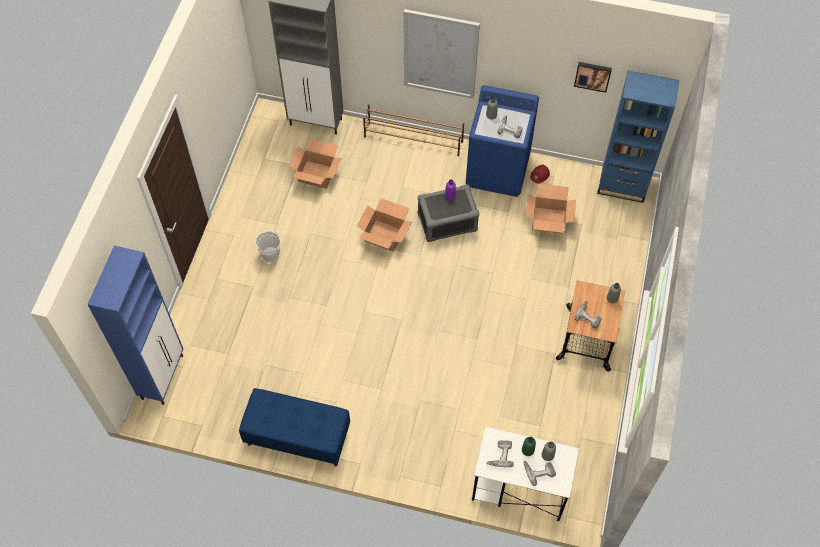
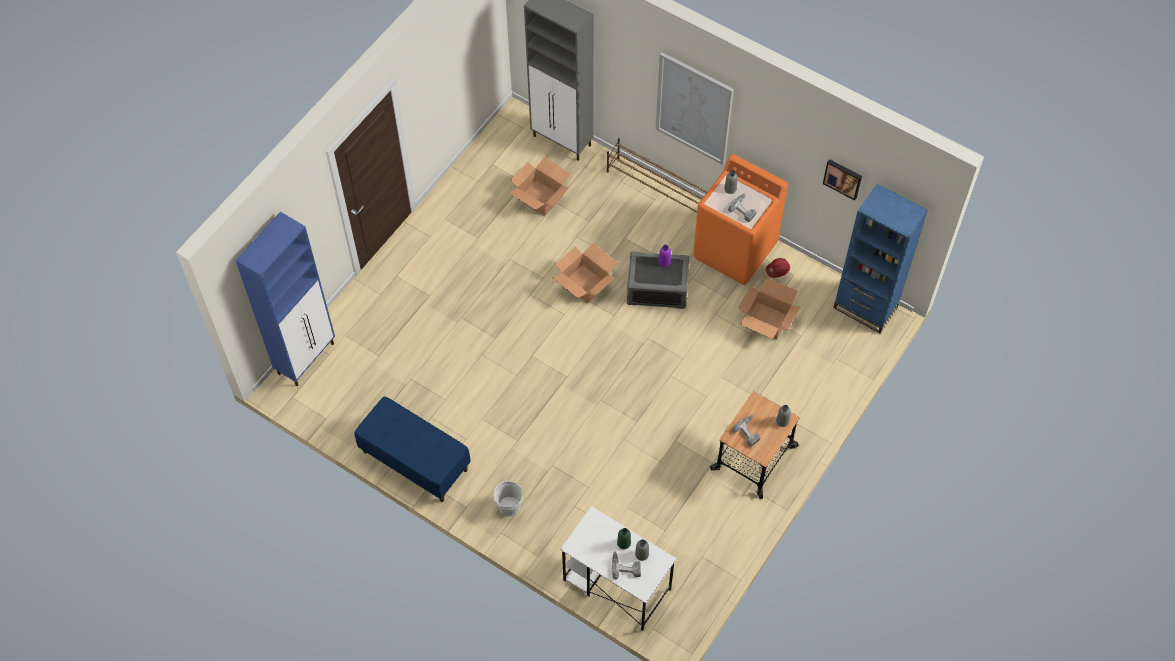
camera: 20 degrees right, 0 degrees up
white bucket [255,231,280,263] -> white bucket moved to [493,481,522,516]
blue washing machine [466,85,539,197] -> orange washing machine [693,154,788,285]
power drill [487,440,514,467] -> none

